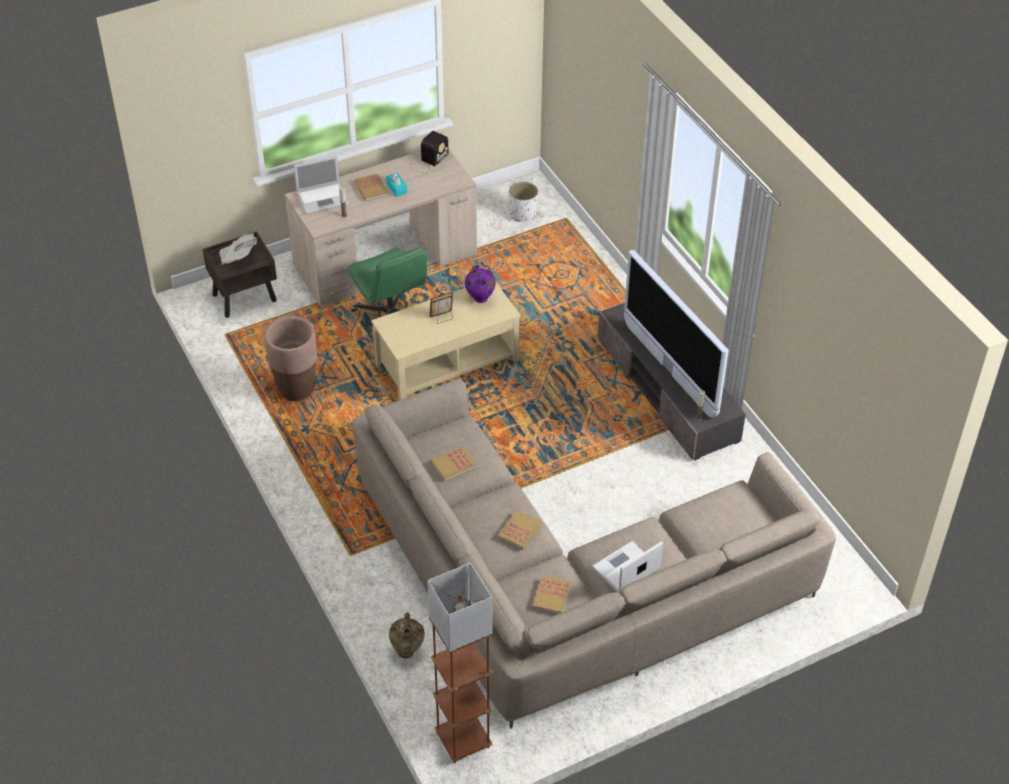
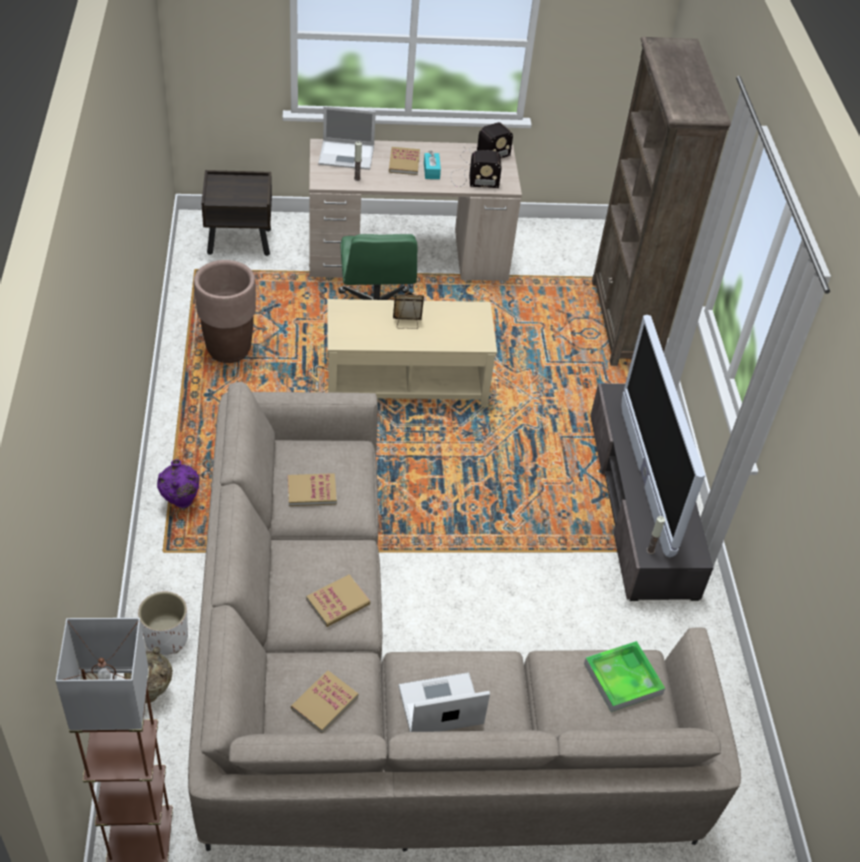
camera: 20 degrees right, 0 degrees up
newspaper [219,233,257,265] -> none
purple vase [465,265,496,303] -> purple vase moved to [157,459,199,508]
white planter [509,182,538,222] -> white planter moved to [138,591,188,655]
none -> radio [451,150,502,188]
none -> tray [584,641,665,712]
none -> brown bookcase [592,37,731,366]

